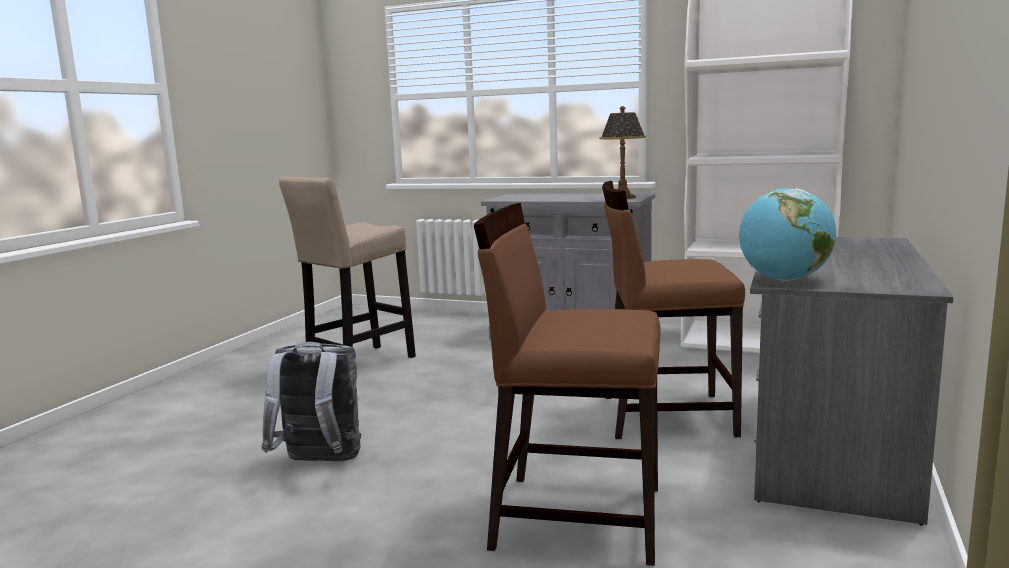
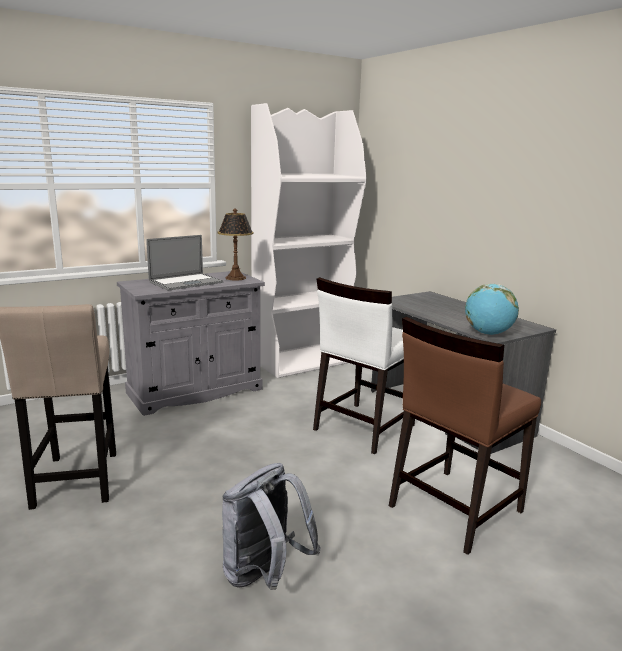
camera: 55 degrees left, 5 degrees up
brown chair [602,181,745,439] -> white chair [313,277,415,455]
none -> laptop [146,235,223,291]

